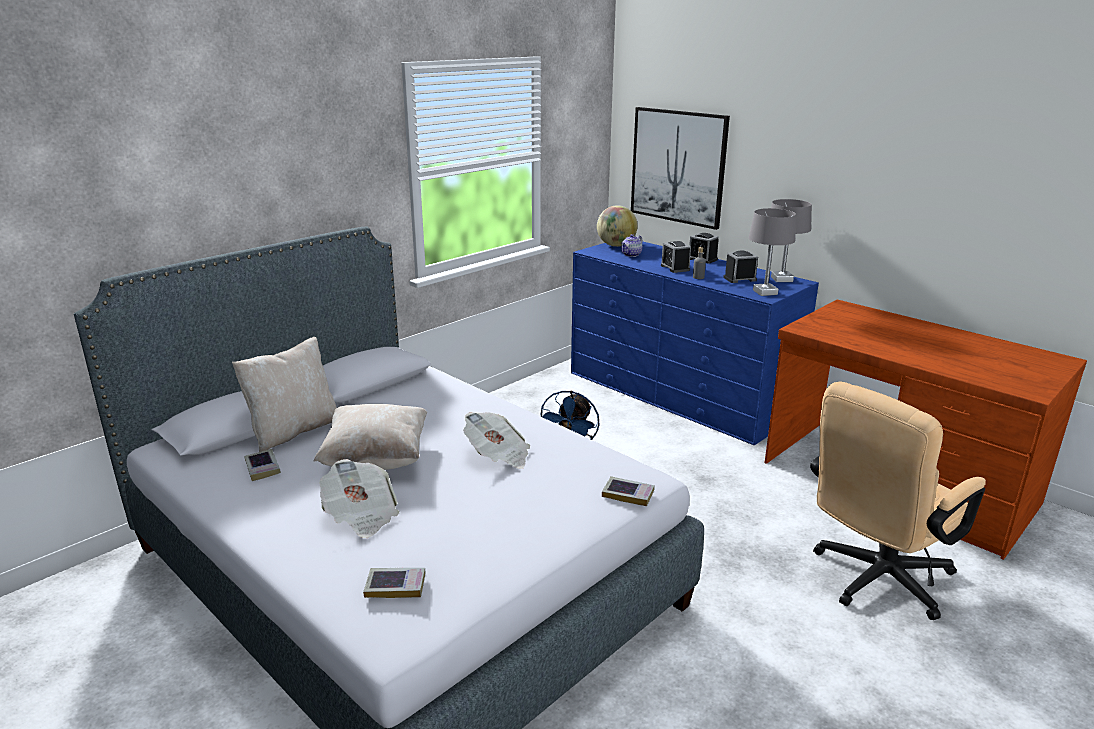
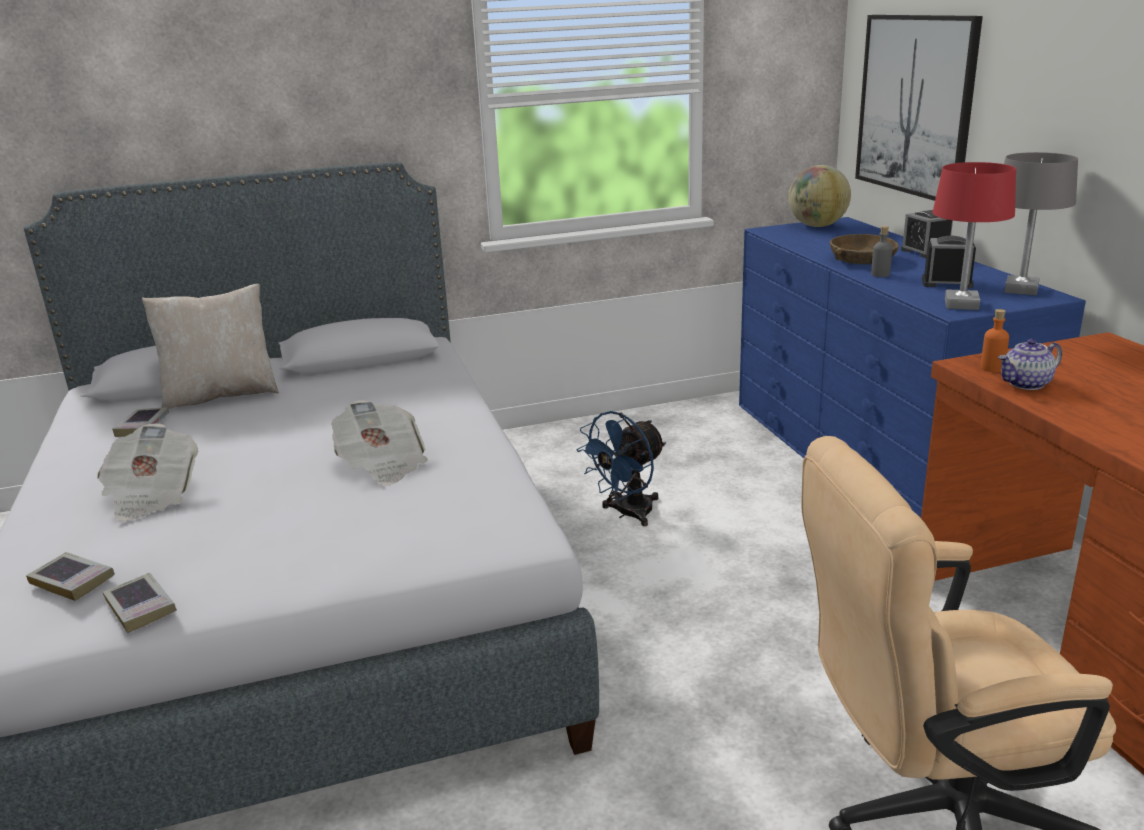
camera: 30 degrees right, 0 degrees up
beige pillow [314,404,427,470] -> none
book [602,476,655,506] -> book moved to [103,573,177,633]
teapot [621,234,643,257] -> teapot moved to [998,339,1062,390]
alarm clock [661,241,691,273] -> brown bowl [830,234,899,264]
grey table lamp [749,208,796,296] -> red table lamp [932,162,1016,310]
none -> orange bottle [980,309,1009,372]

